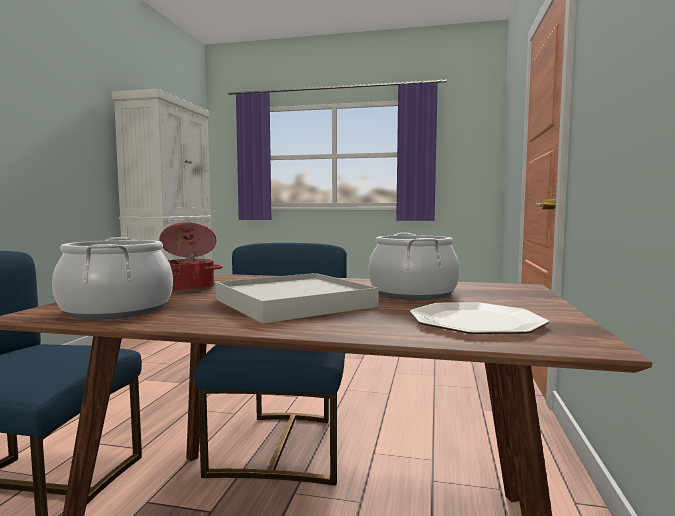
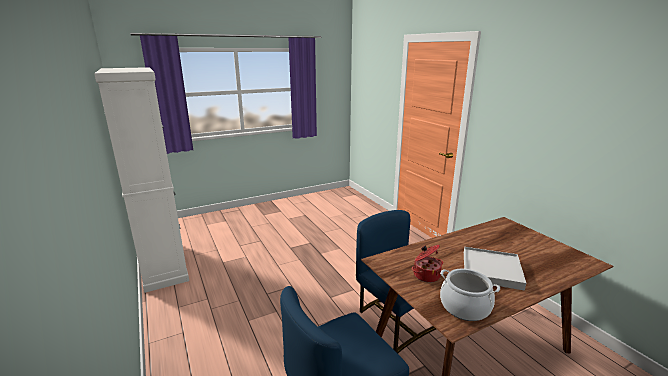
camera: 40 degrees left, 15 degrees up
cooking pot [368,233,460,300] -> none
plate [410,302,549,334] -> none

